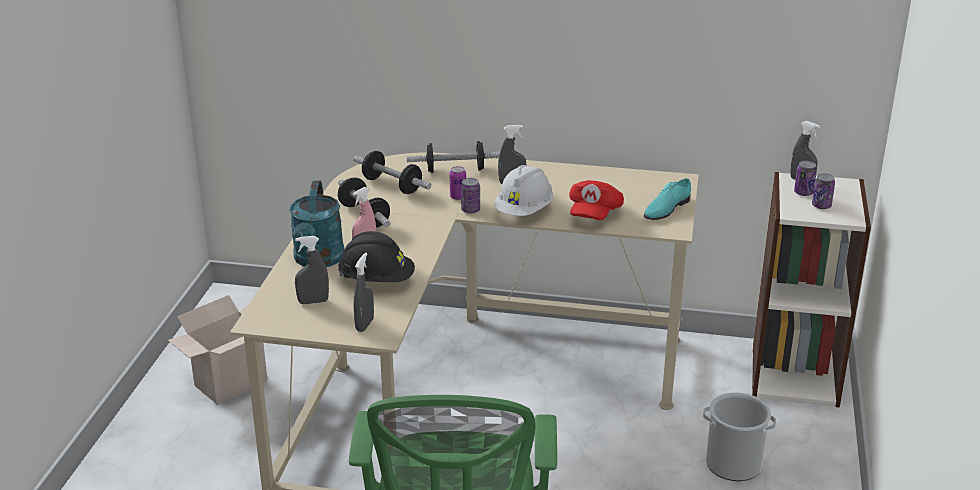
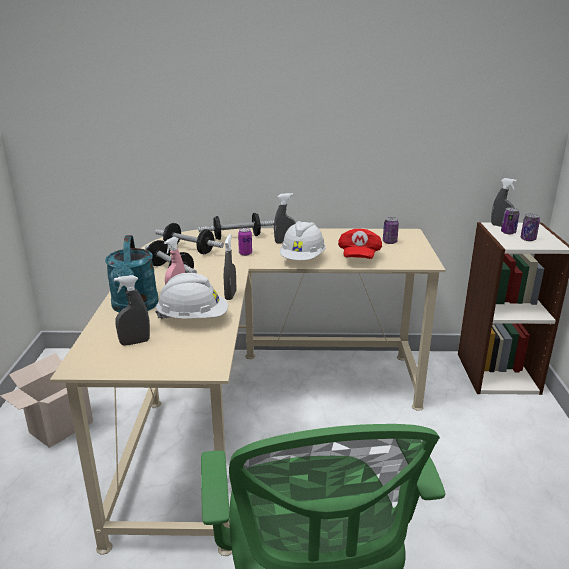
camera: 10 degrees left, 5 degrees down
black hard hat [338,231,415,282] -> white hard hat [155,273,228,320]
grey spray bottle [354,253,374,332] -> grey spray bottle moved to [224,234,236,300]
can [461,178,480,213] -> can moved to [383,217,399,244]
turquoise shoe [644,178,691,220] -> none
bucket [703,392,776,481] -> none

